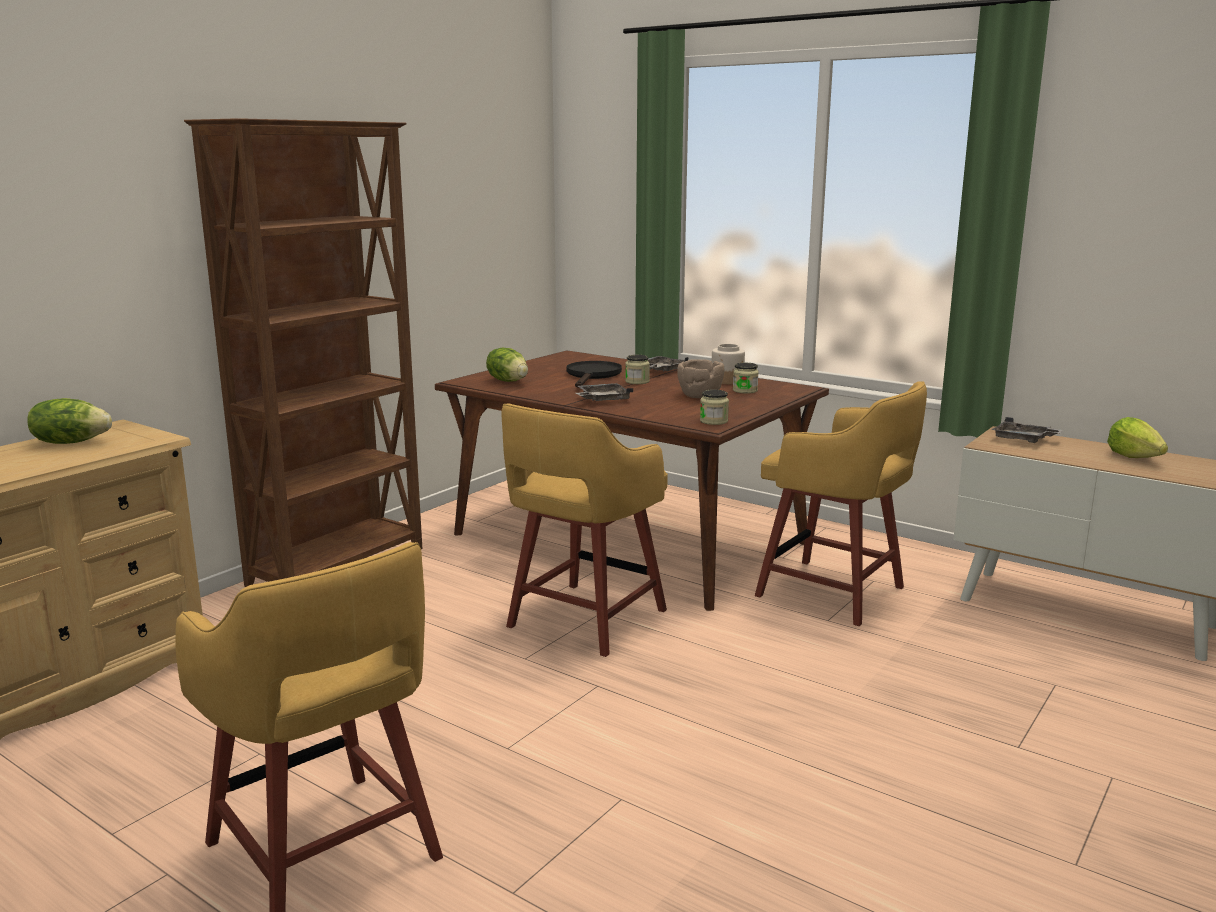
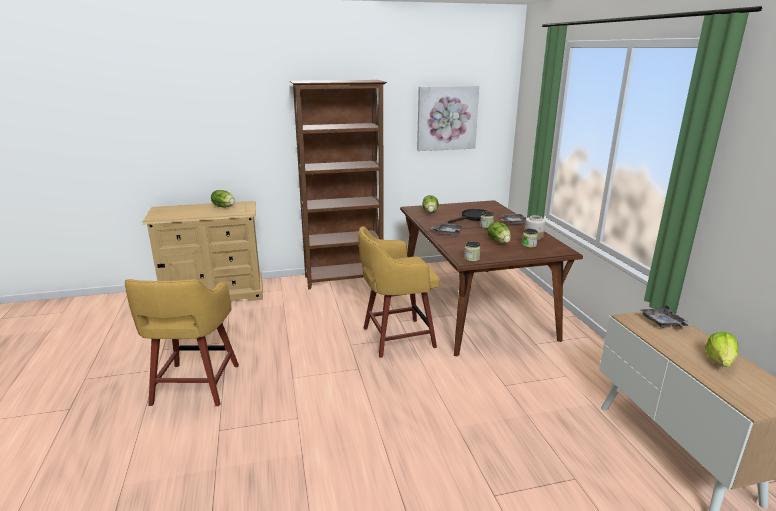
camera: 40 degrees right, 5 degrees up
brown bowl [677,359,724,398] -> lettuce [487,222,511,244]
yellow stool [755,381,927,626] -> none
none -> picture [417,86,479,151]

